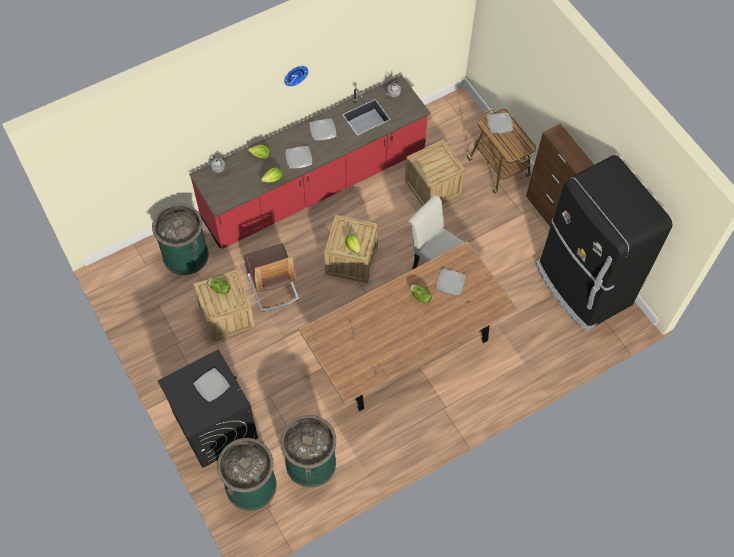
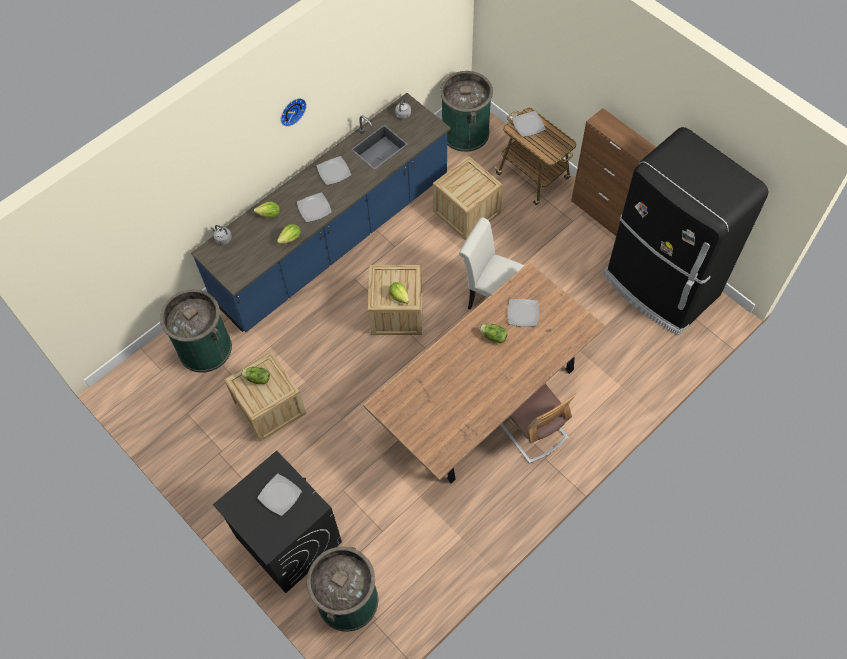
camera: 10 degrees left, 0 degrees up
red counter [189,75,431,249] -> blue counter [191,93,451,332]
chair [244,244,299,312] -> chair moved to [500,384,576,463]
green trash can [281,415,336,488] -> green trash can moved to [440,71,493,152]

